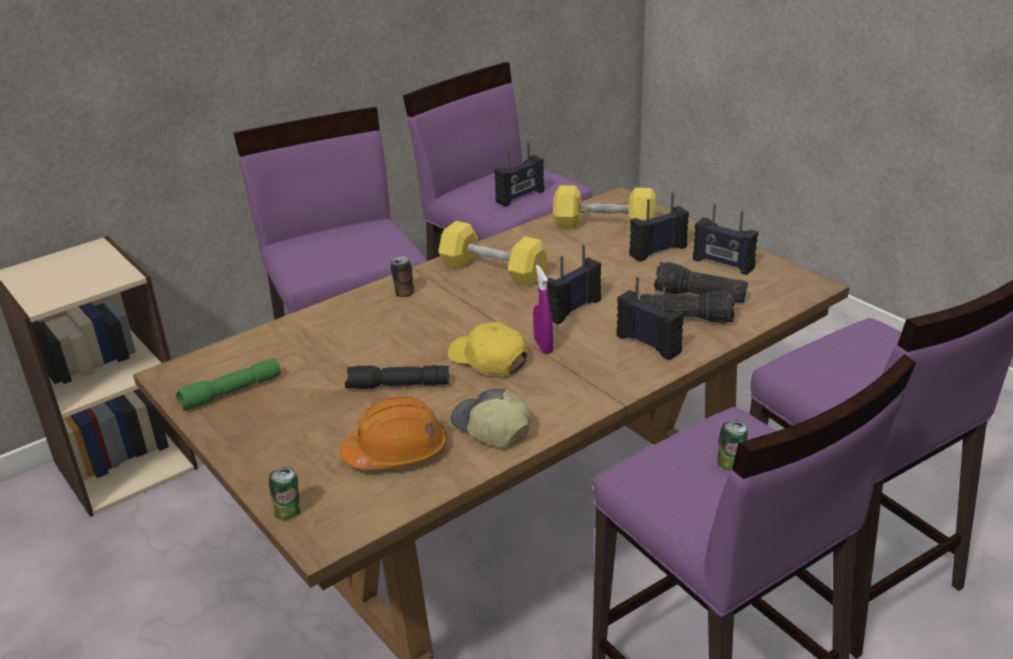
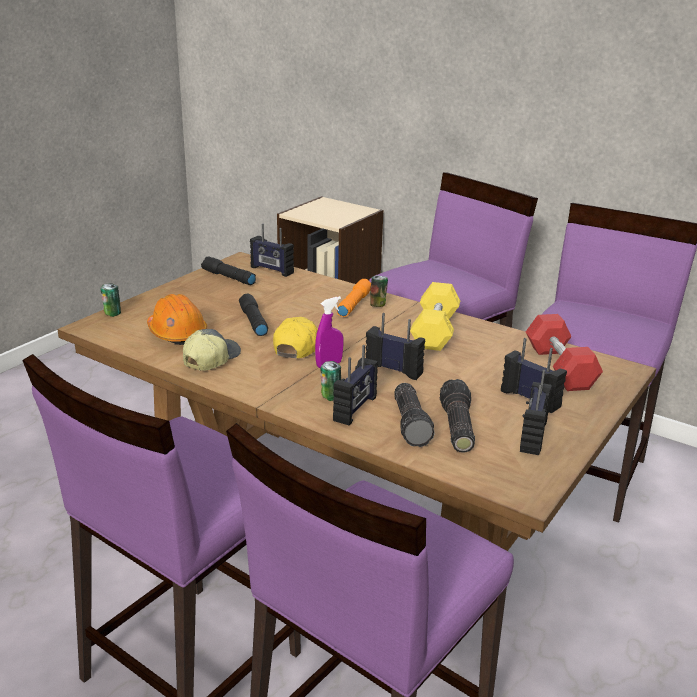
camera: 70 degrees right, 5 degrees down
green flashlight [176,358,281,411] -> black flashlight [201,256,256,285]
radio [494,142,544,207] -> radio moved to [250,224,294,277]
yellow dumbbell [553,185,656,229] -> red dumbbell [526,314,603,391]
can [717,421,748,470] -> can moved to [321,361,341,401]
none -> orange flashlight [337,279,371,317]

